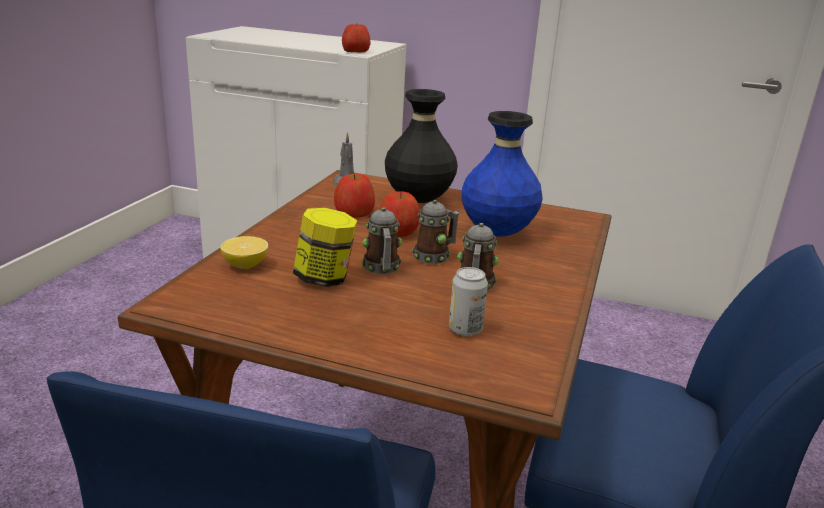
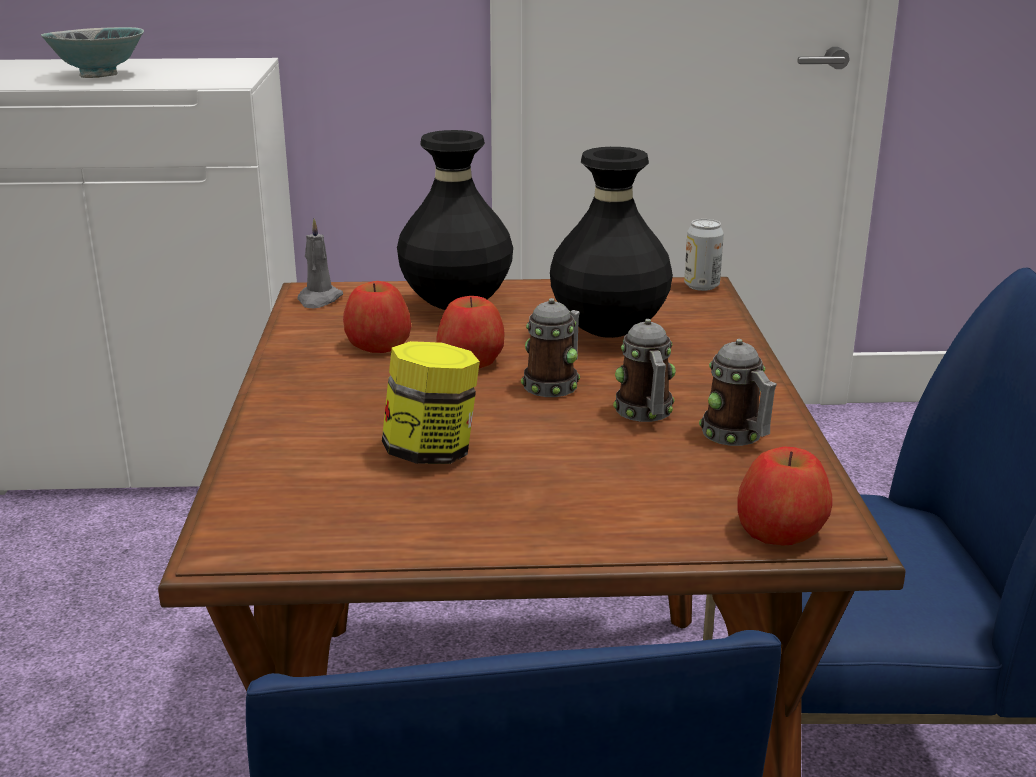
camera: 20 degrees left, 0 degrees up
lemon [220,236,268,269] -> none
apple [342,23,370,52] -> apple moved to [737,446,833,545]
mug [361,207,402,274] -> mug moved to [699,339,777,446]
can [449,267,488,336] -> can moved to [684,219,724,291]
blue vase [462,111,543,237] -> black vase [550,147,673,338]
none -> bowl [41,27,144,78]

